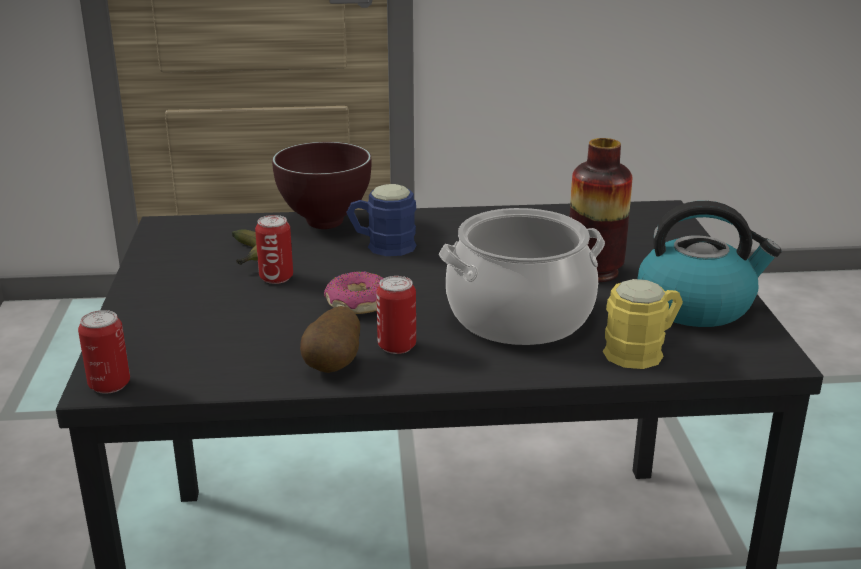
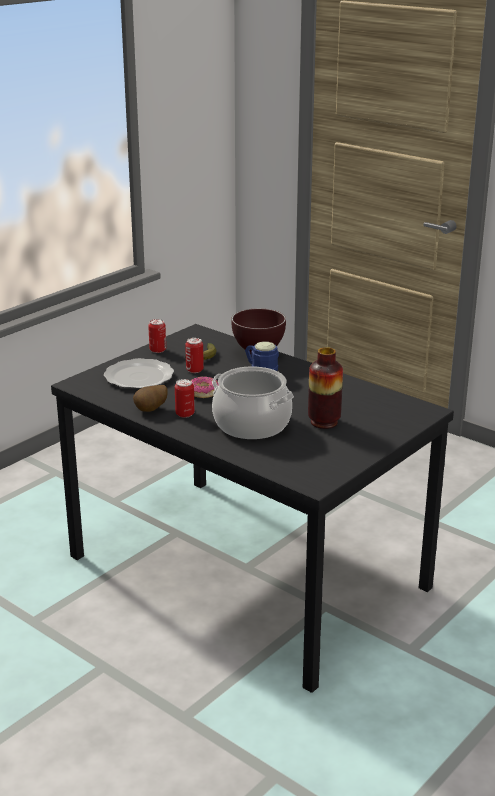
camera: 45 degrees right, 0 degrees up
can [78,310,130,394] -> can moved to [148,319,166,353]
yellow mug [603,279,683,369] -> none
kettle [638,201,782,327] -> none
none -> plate [104,358,174,389]

